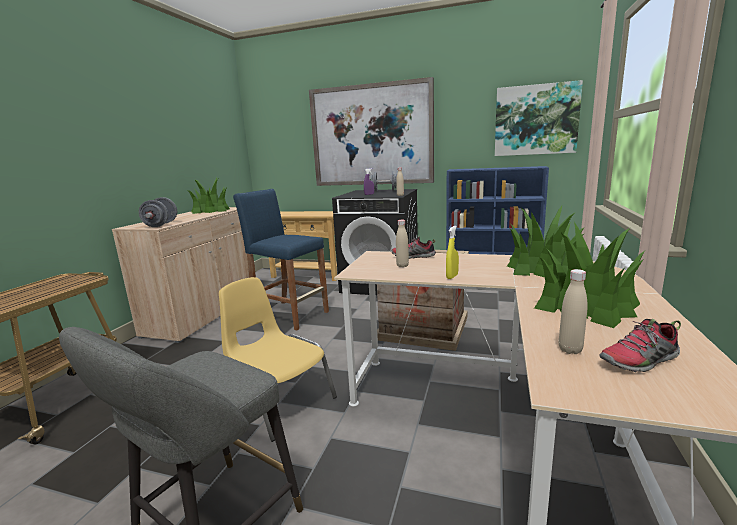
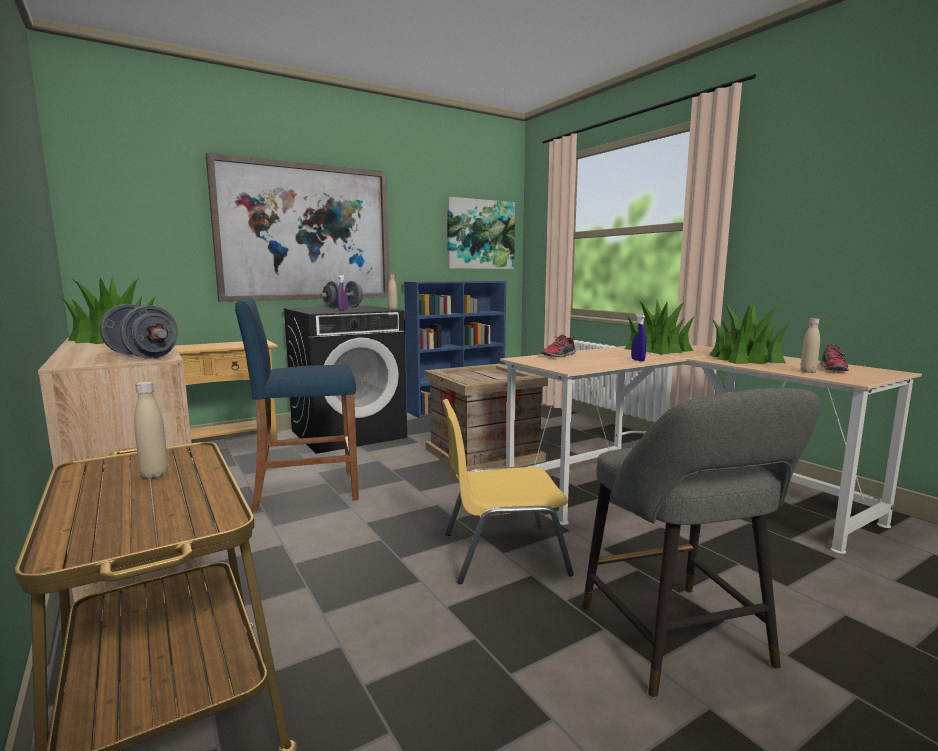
camera: 50 degrees left, 5 degrees down
beige bottle [396,220,409,267] -> beige bottle moved to [134,382,169,479]
yellow spray bottle [446,226,459,279] -> blue spray bottle [631,314,646,362]

